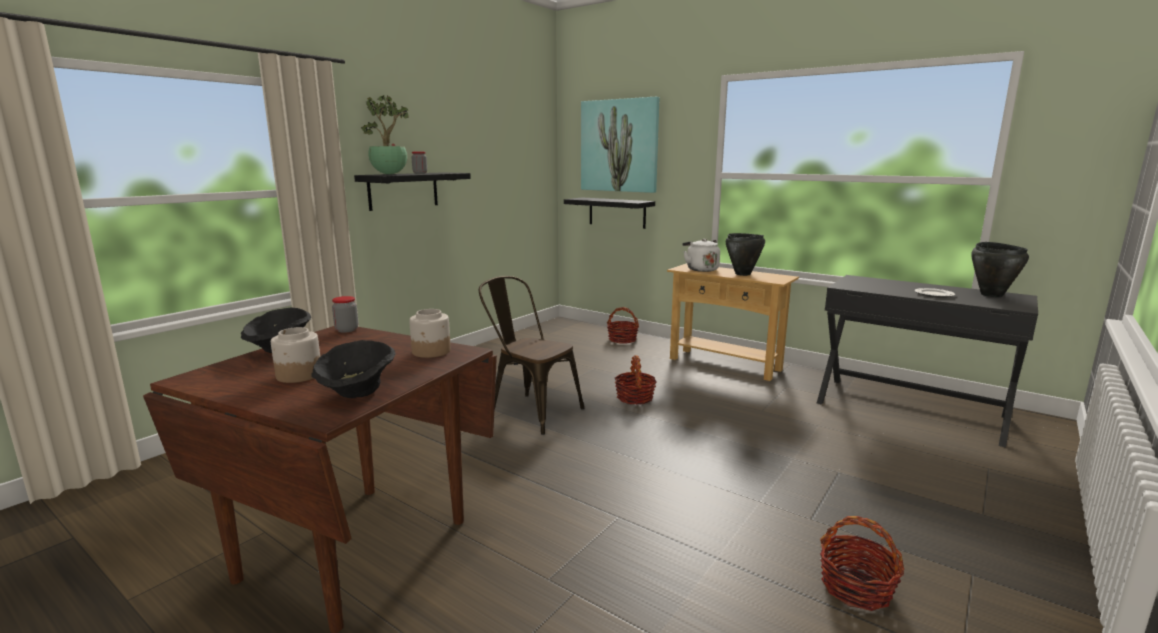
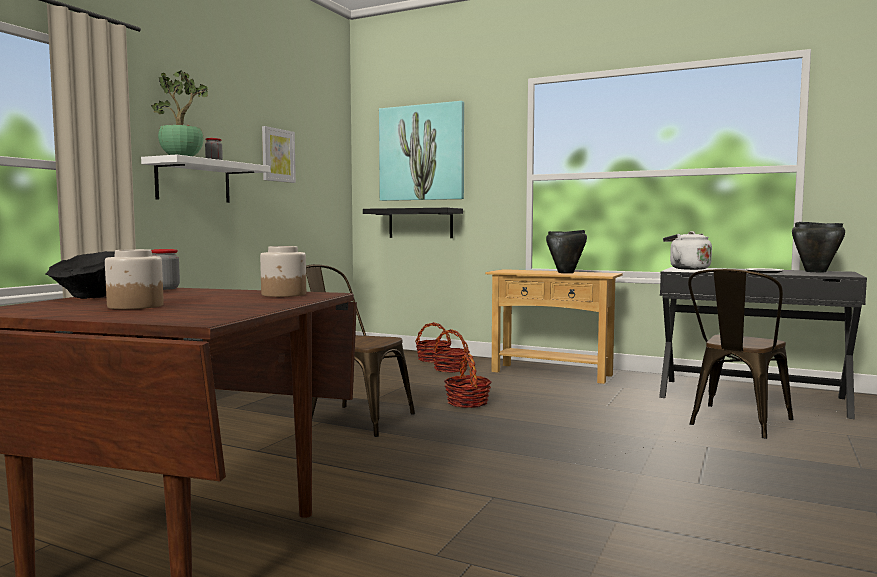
camera: 10 degrees left, 10 degrees down
black bowl [311,340,396,398] -> none
black shelf [354,172,471,211] -> white shelf [141,154,270,203]
white kettle [683,239,720,272] -> white kettle moved to [663,231,712,270]
basket [820,516,904,611] -> basket moved to [432,329,470,372]
none -> picture [262,126,296,183]
none -> brown chair [688,269,793,439]

